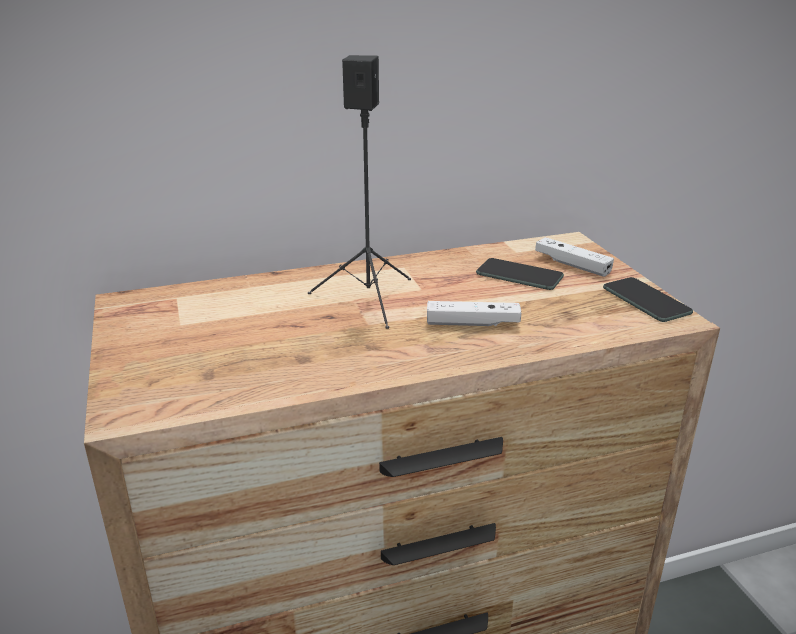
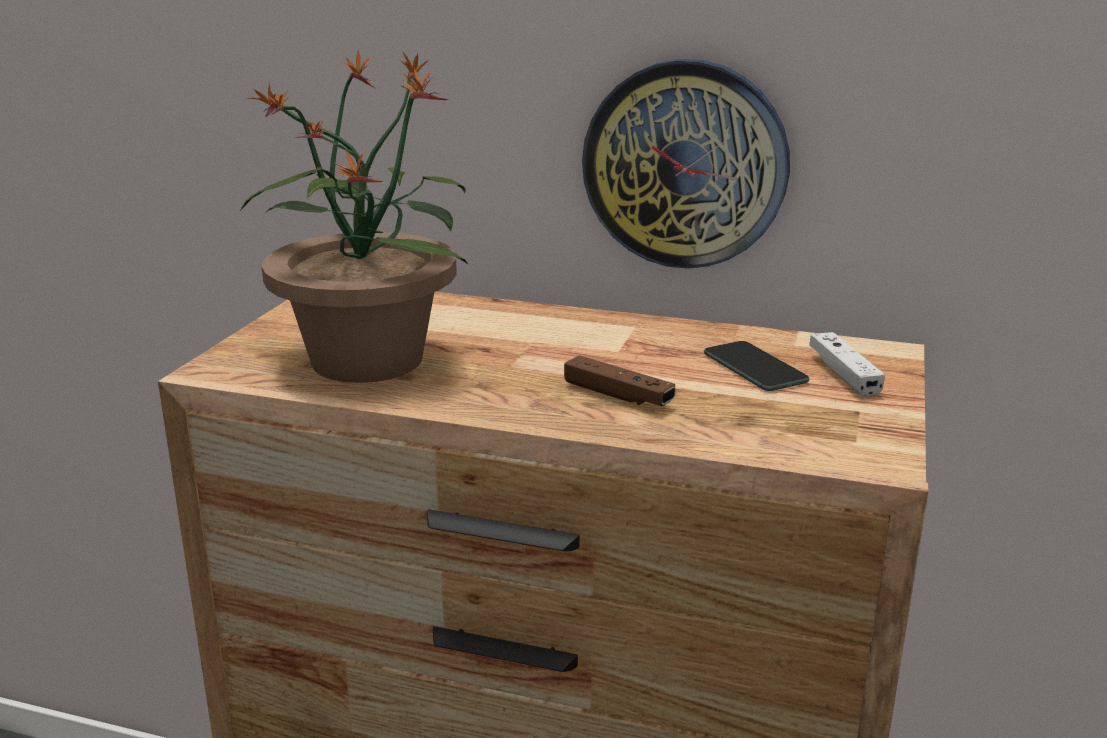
camera: 35 degrees right, 5 degrees down
black speaker [308,55,411,329] -> none
white game controller [427,301,521,326] -> brown game controller [564,355,675,406]
phone [603,277,693,322] -> none
none -> potted plant [241,50,468,383]
none -> wall clock [582,59,790,269]

